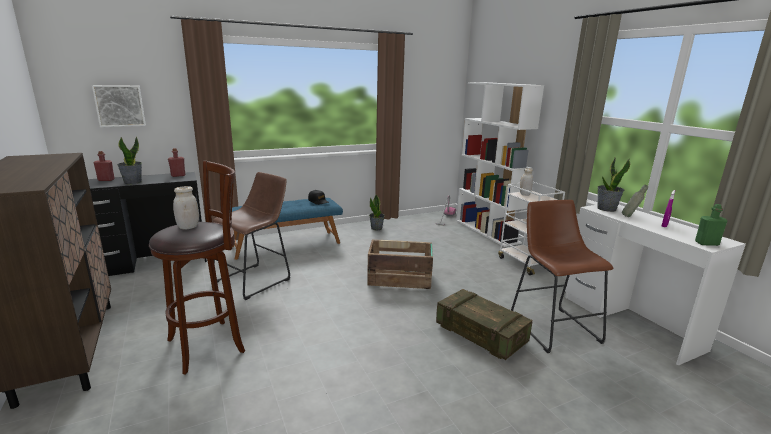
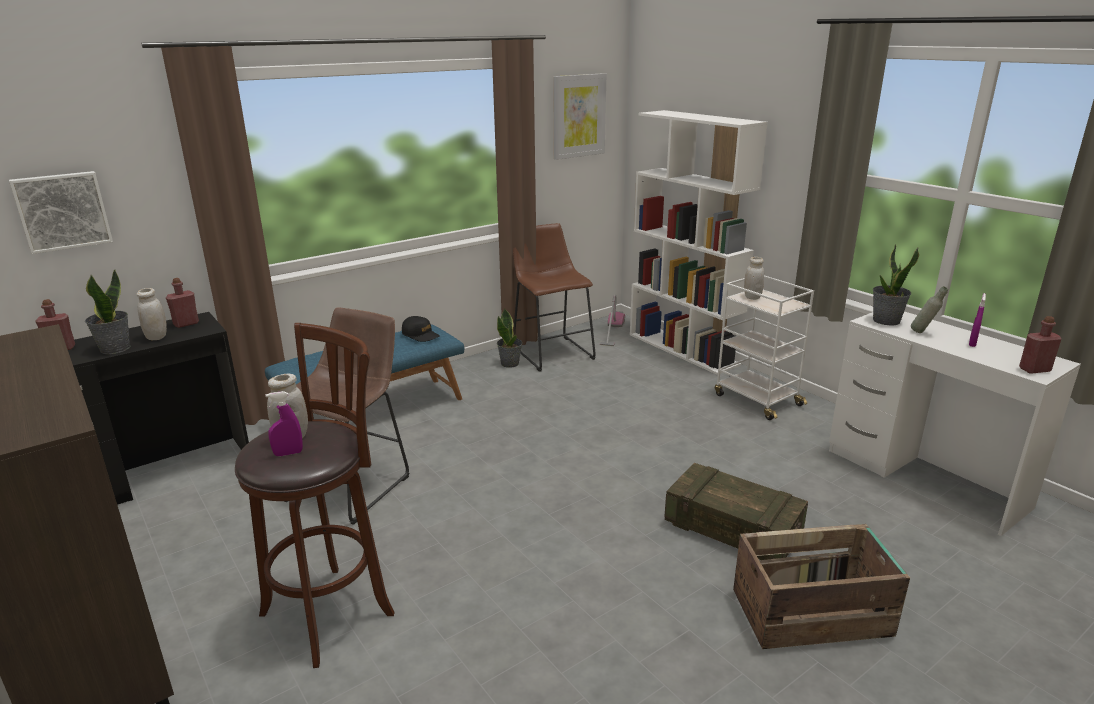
camera: 10 degrees left, 5 degrees up
crate [367,239,433,289] -> crate moved to [733,524,910,649]
brown stool [511,200,613,353] -> brown stool moved to [513,223,596,372]
green bottle [695,204,727,246] -> red bottle [1019,316,1062,374]
none -> white jar [137,288,167,340]
none -> purple spray bottle [265,391,303,456]
none -> picture [553,73,606,160]

